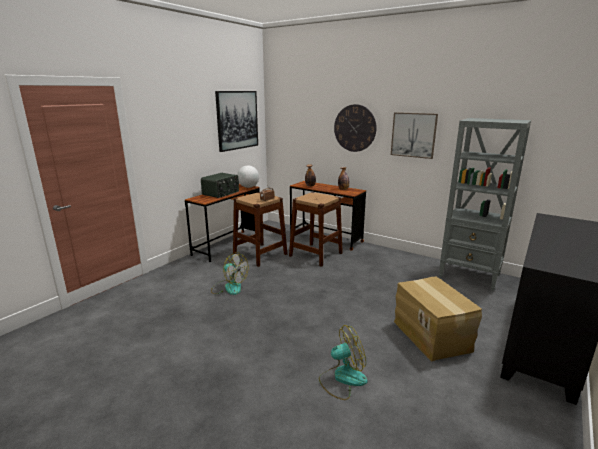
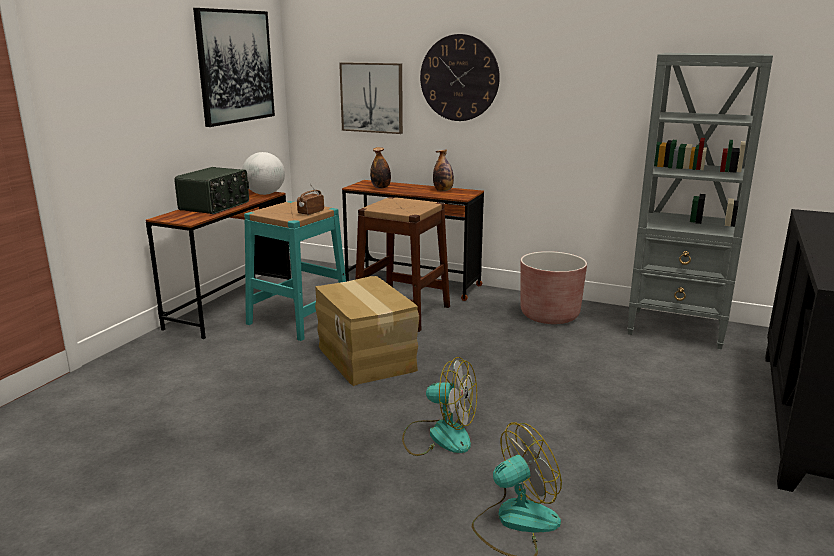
camera: 10 degrees left, 0 degrees up
fan [211,252,248,295] -> fan moved to [402,357,477,456]
brown stool [233,192,288,267] -> turquoise stool [244,201,346,341]
picture [391,112,438,159] -> picture moved to [339,62,403,134]
cardboard box [394,277,482,361] -> cardboard box moved to [315,276,419,386]
none -> brown planter [520,251,587,324]

